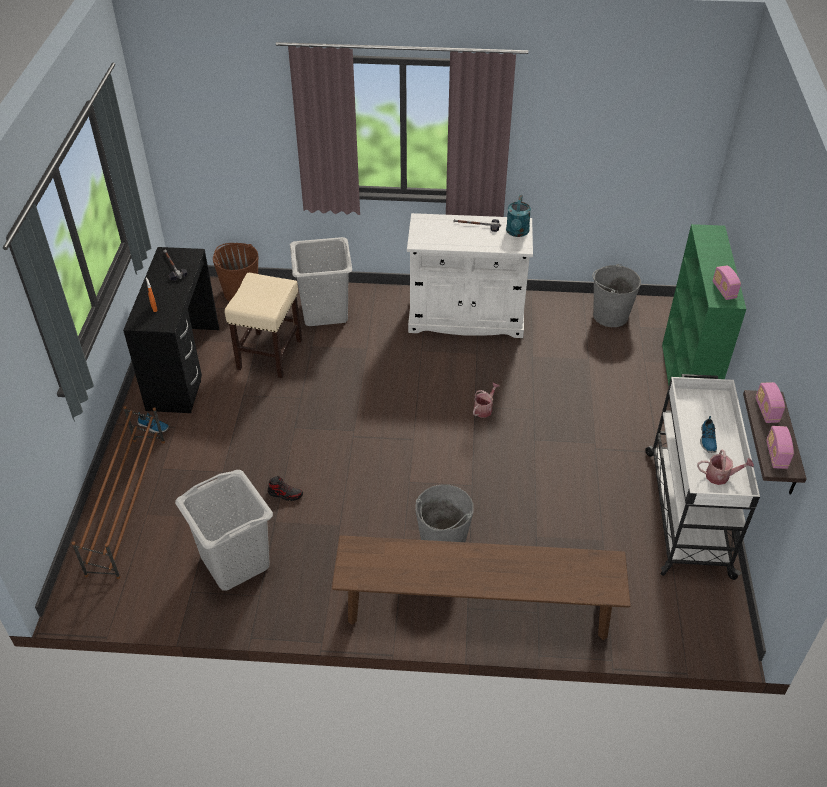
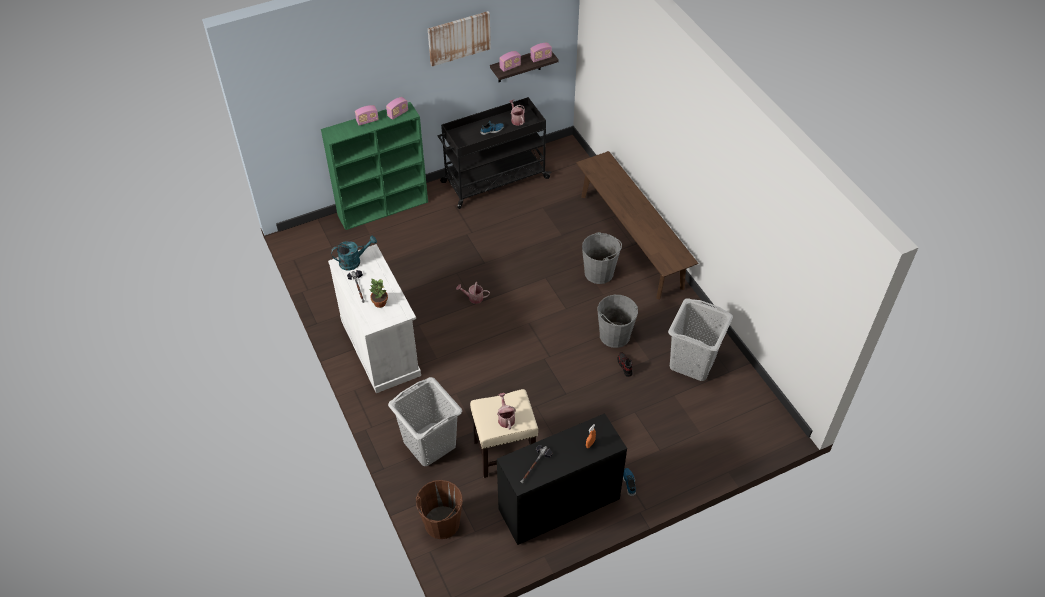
camera: 120 degrees left, 5 degrees up
brown shoe rack [72,406,165,579] -> none
grey bucket [592,264,641,327] -> grey bucket moved to [598,295,638,348]
white cart [645,374,760,580] -> black cart [438,97,551,209]
none -> radio [355,105,379,126]
none -> potted plant [370,279,388,308]
none -> picture [428,11,491,66]
none -> watering can [497,393,516,430]

